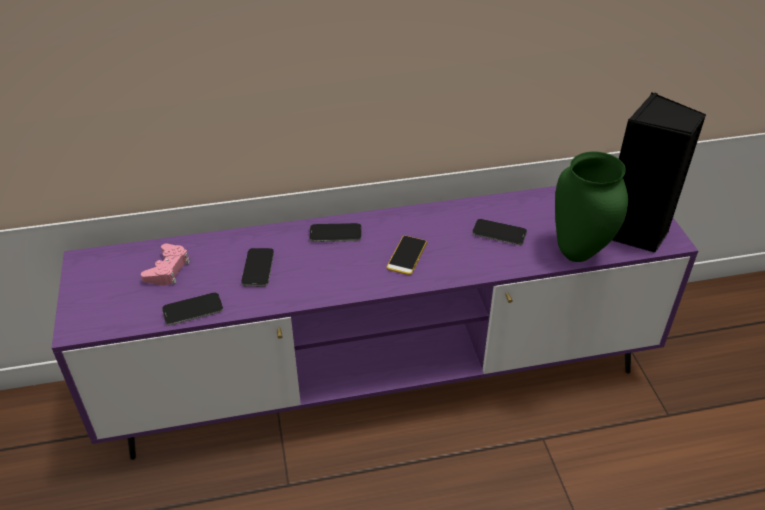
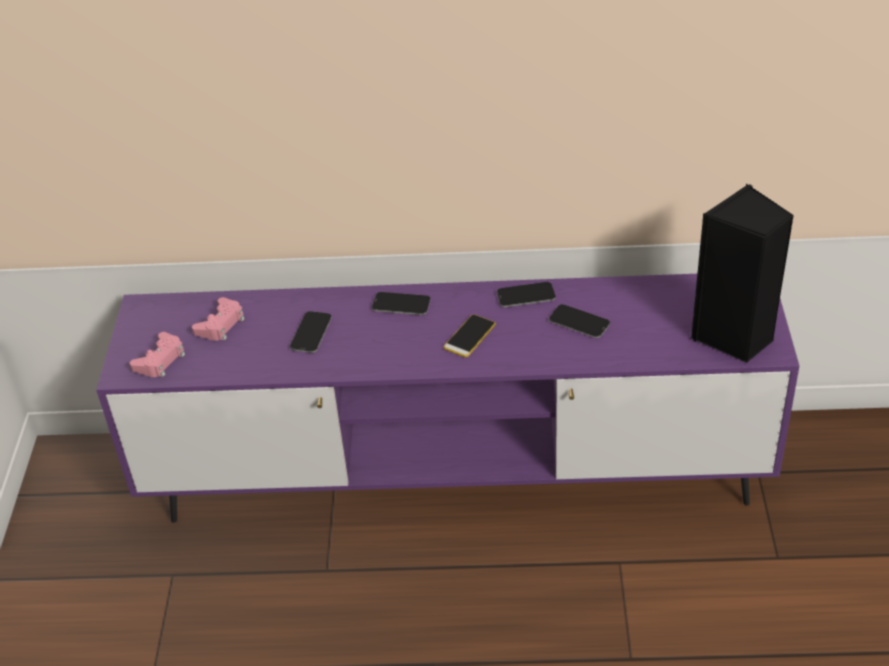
camera: 15 degrees right, 0 degrees up
phone [162,293,223,325] -> phone moved to [497,282,556,307]
green vase [555,152,628,262] -> none
none -> pink game controller [130,332,185,377]

